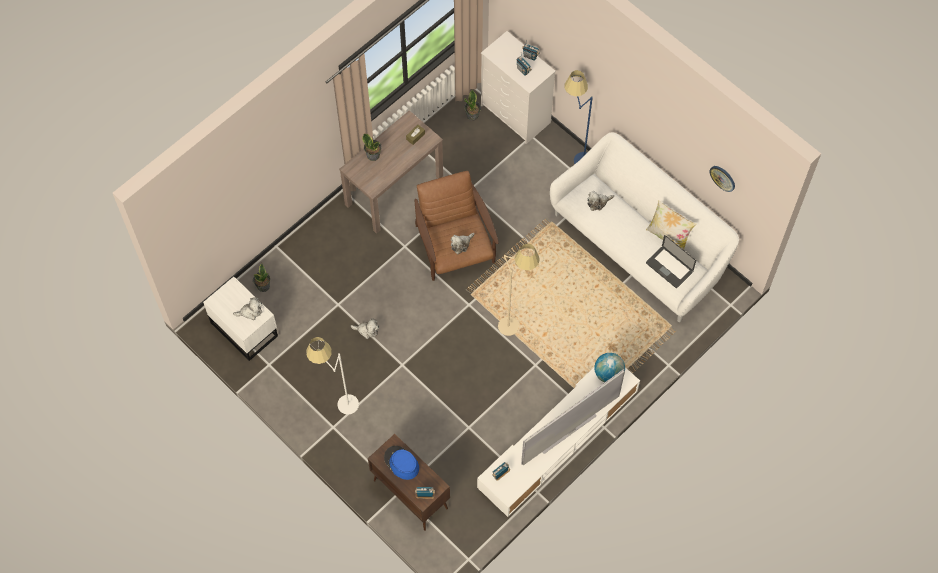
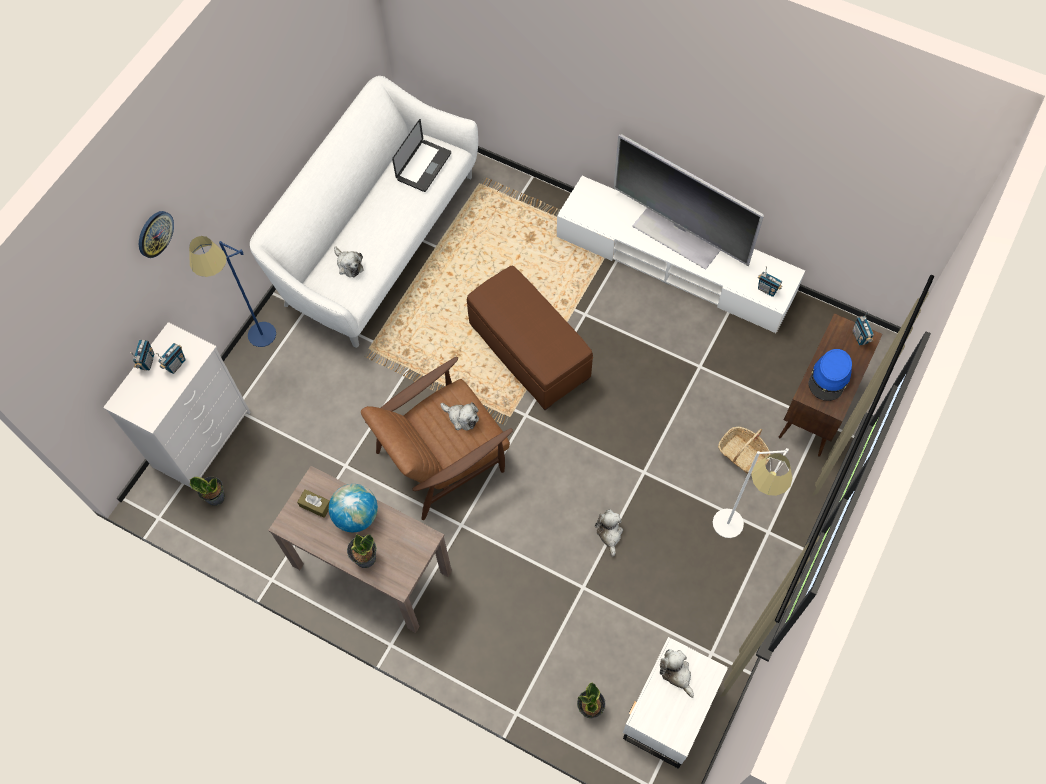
camera: 105 degrees left, 0 degrees up
beige floor lamp [498,244,540,336] -> brown ottoman [467,266,593,410]
globe [595,353,625,382] -> globe moved to [329,484,378,532]
pillow [646,200,696,250] -> none
wall clock [710,166,735,192] -> wall clock moved to [139,211,174,258]
none -> basket [718,427,771,474]

